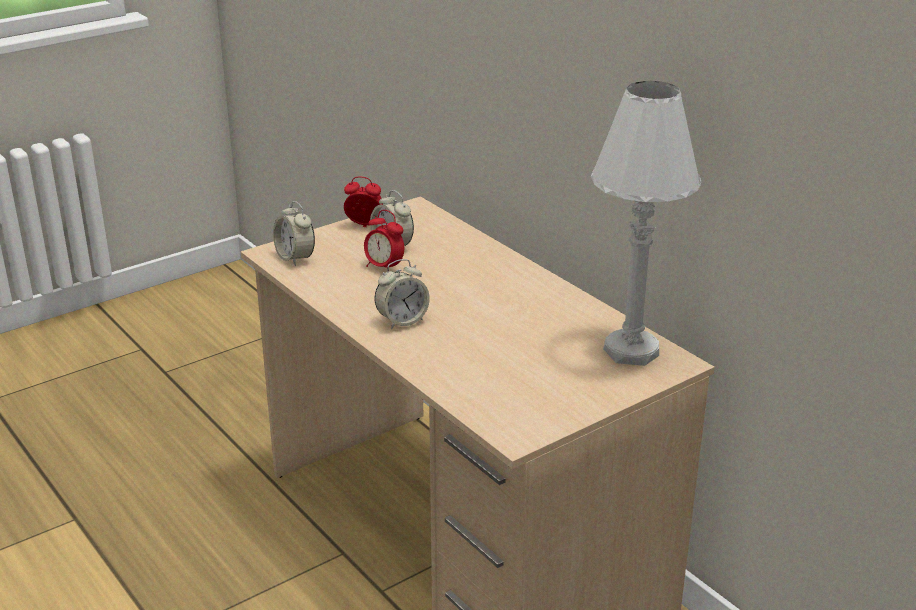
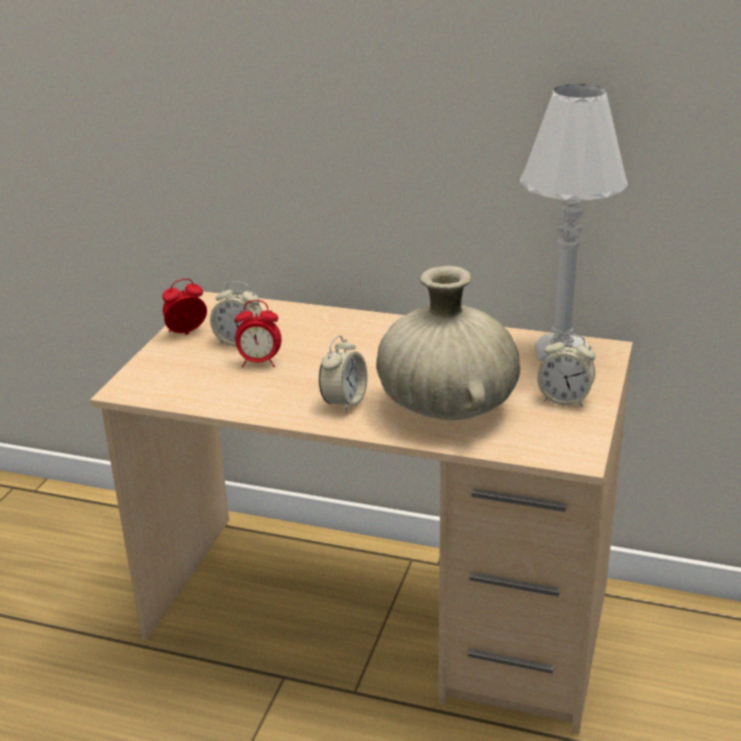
camera: 35 degrees left, 0 degrees up
alarm clock [273,201,315,266] -> alarm clock moved to [537,333,596,407]
none -> beige vase [376,266,520,420]

